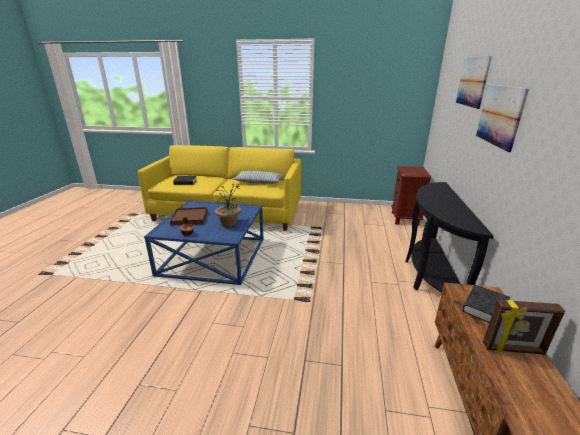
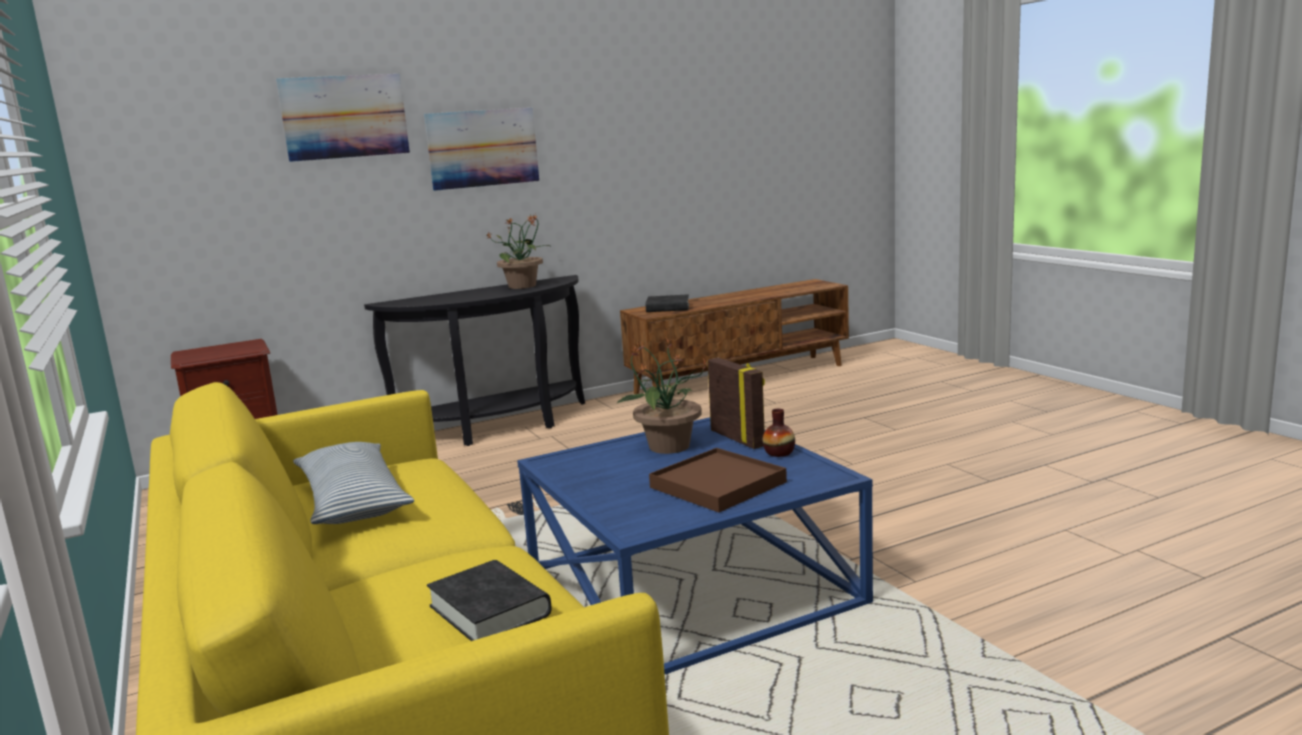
camera: 125 degrees left, 10 degrees down
picture frame [483,300,565,355] -> picture frame moved to [707,358,765,449]
none -> potted plant [485,214,552,289]

